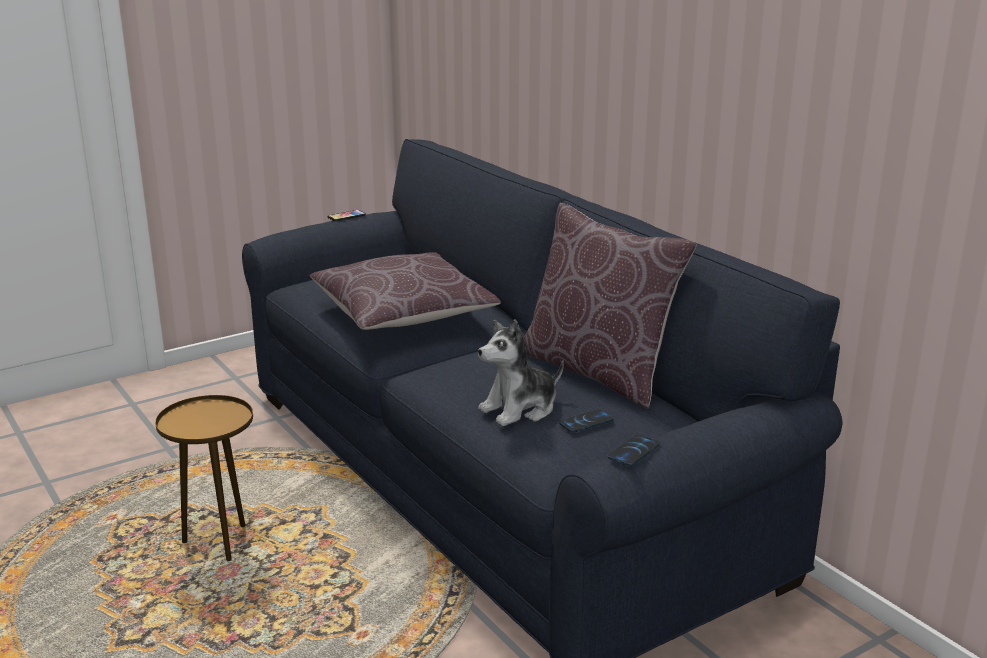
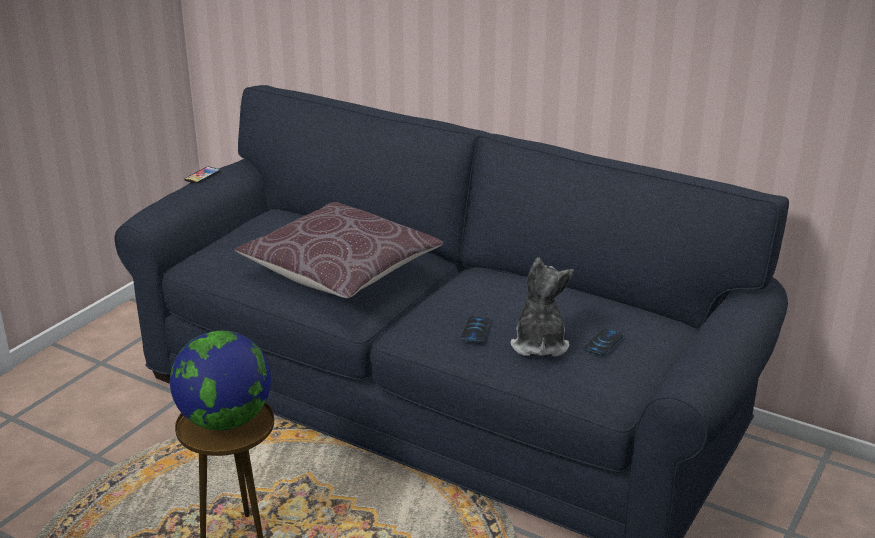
camera: 25 degrees left, 5 degrees up
plush toy [478,319,564,426] -> plush toy turned 150 degrees clockwise [510,257,574,356]
brown pillow [525,203,697,409] -> none
phone [608,434,660,466] -> phone moved to [461,316,490,343]
none -> globe [170,331,271,430]

